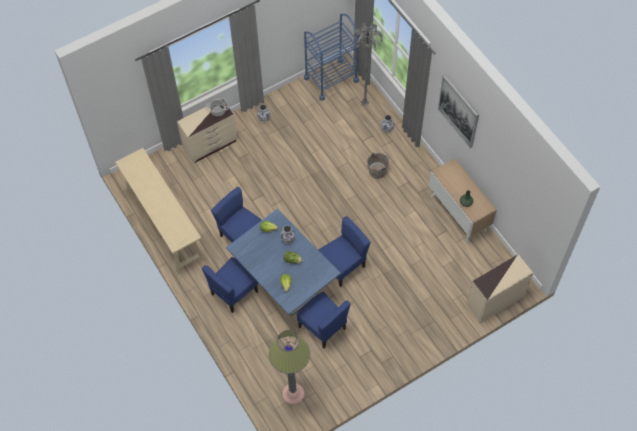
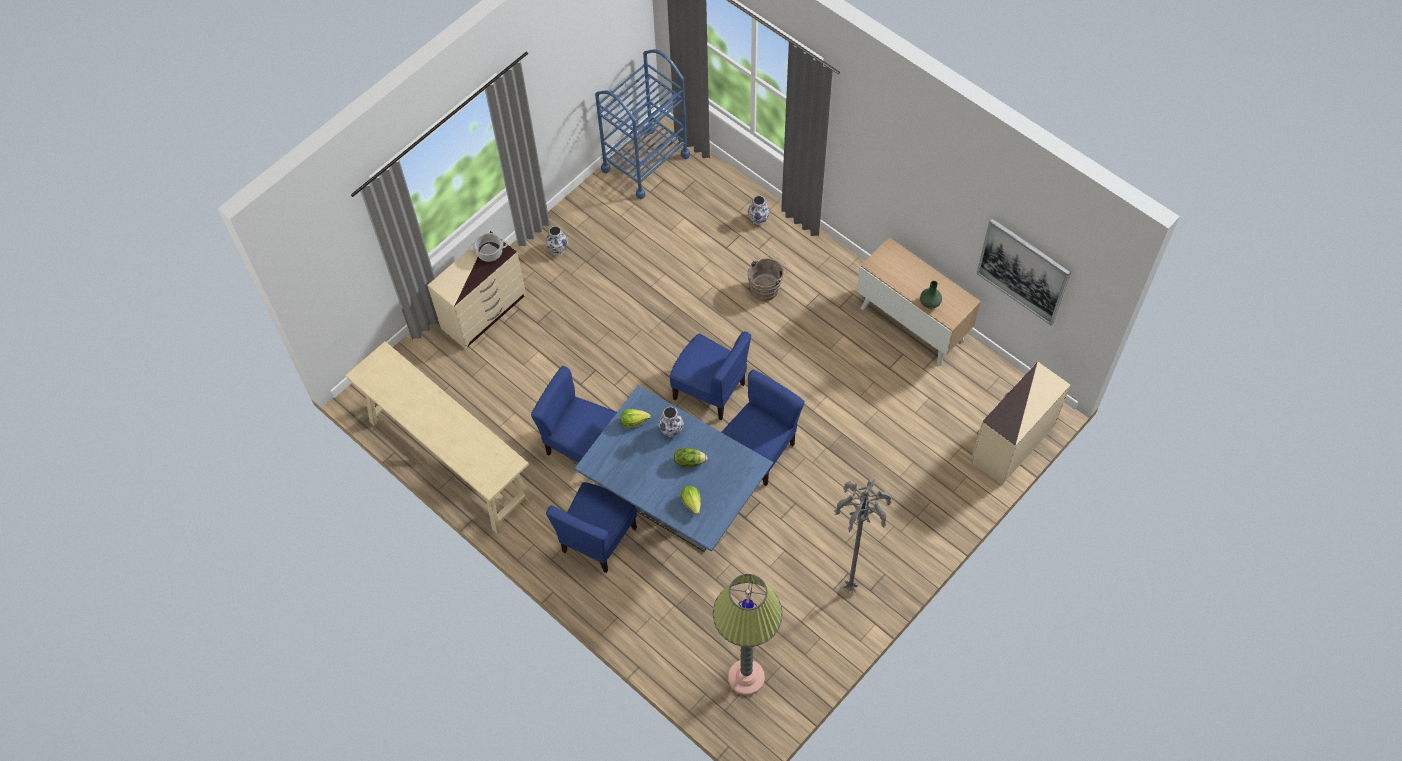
camera: 15 degrees left, 0 degrees up
blue chair [297,292,351,348] -> blue chair moved to [670,331,751,420]
grey floor lamp [353,23,383,106] -> grey floor lamp moved to [834,478,892,594]
picture [438,75,479,148] -> picture moved to [976,218,1071,325]

